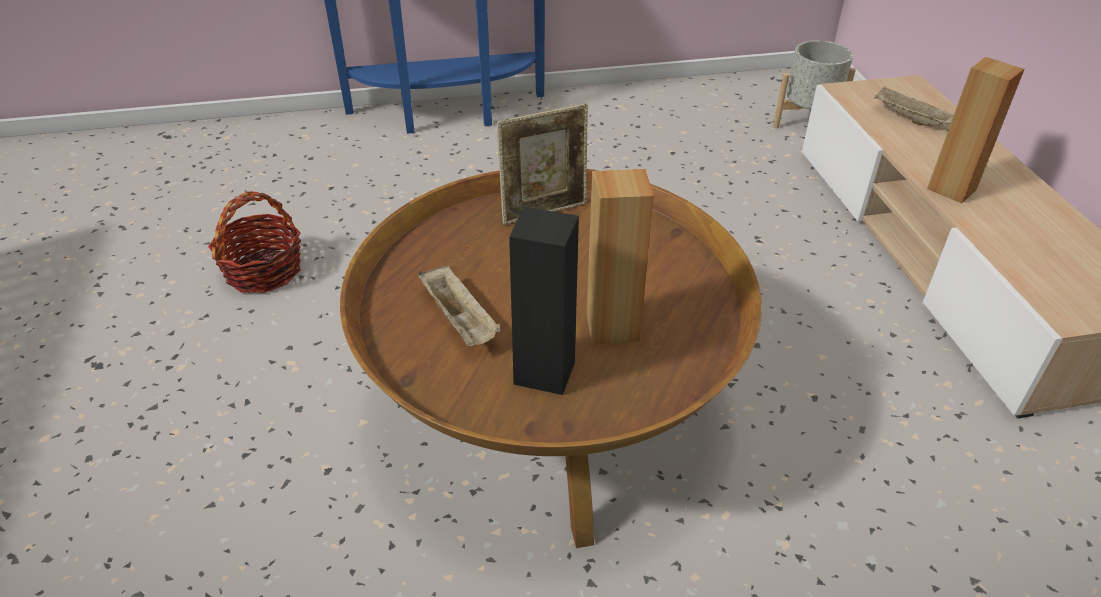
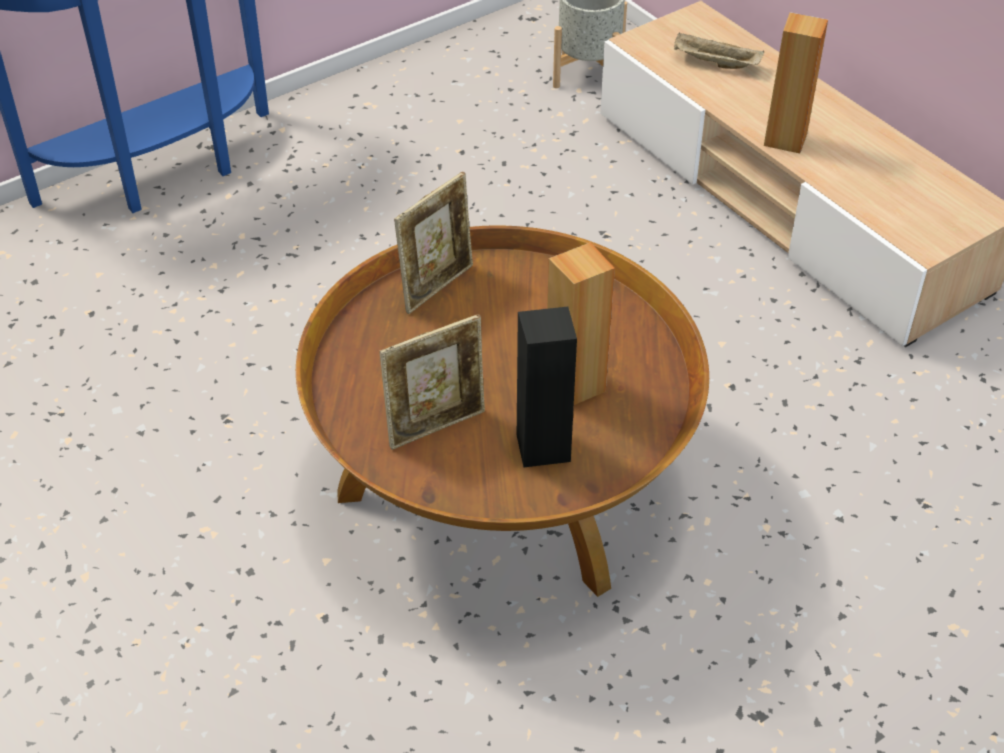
camera: 25 degrees left, 5 degrees up
basket [208,191,301,293] -> none
beige tray [418,265,501,347] -> picture frame [380,314,485,450]

